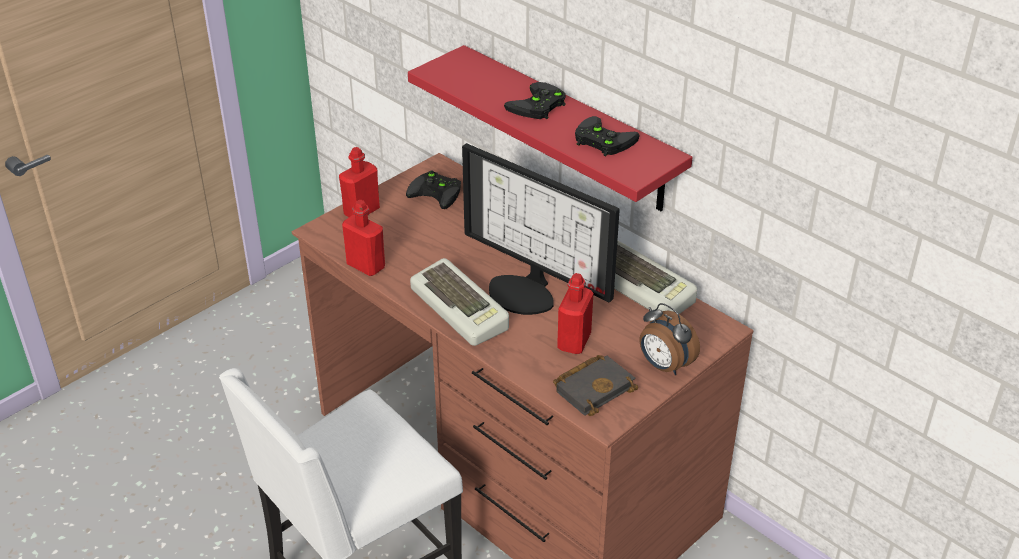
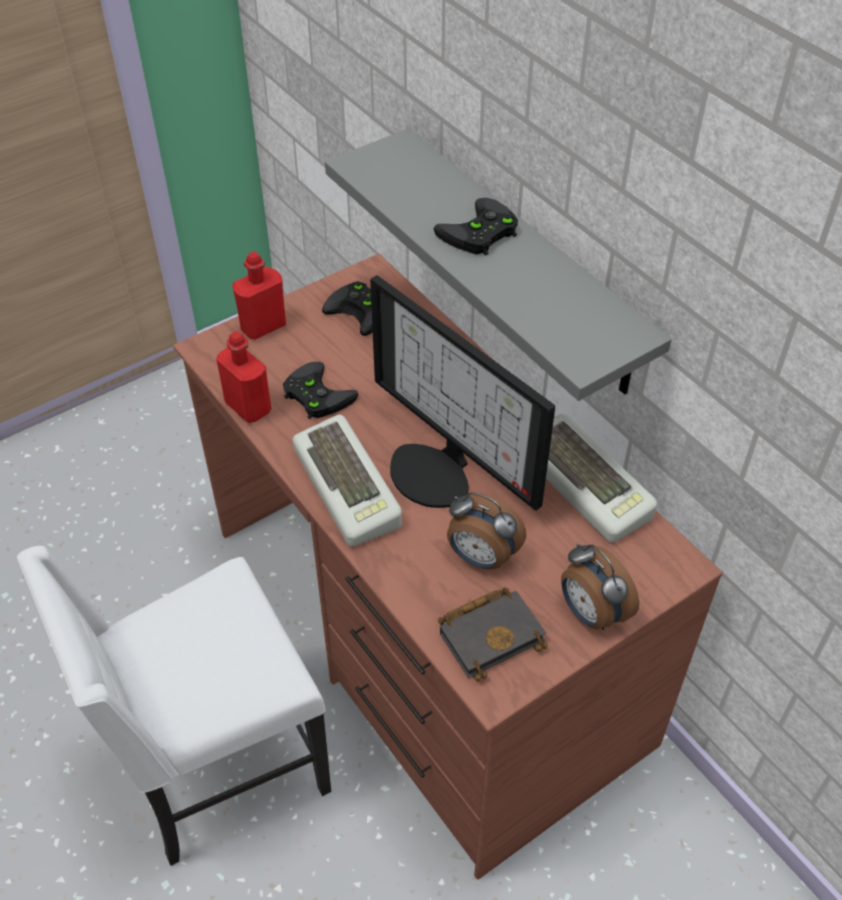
camera: 10 degrees right, 10 degrees up
red shelf [408,45,693,211] -> grey shelf [325,129,672,401]
red bottle [557,273,594,354] -> alarm clock [447,492,526,570]
black game controller [575,116,639,156] -> black game controller moved to [283,362,358,419]

